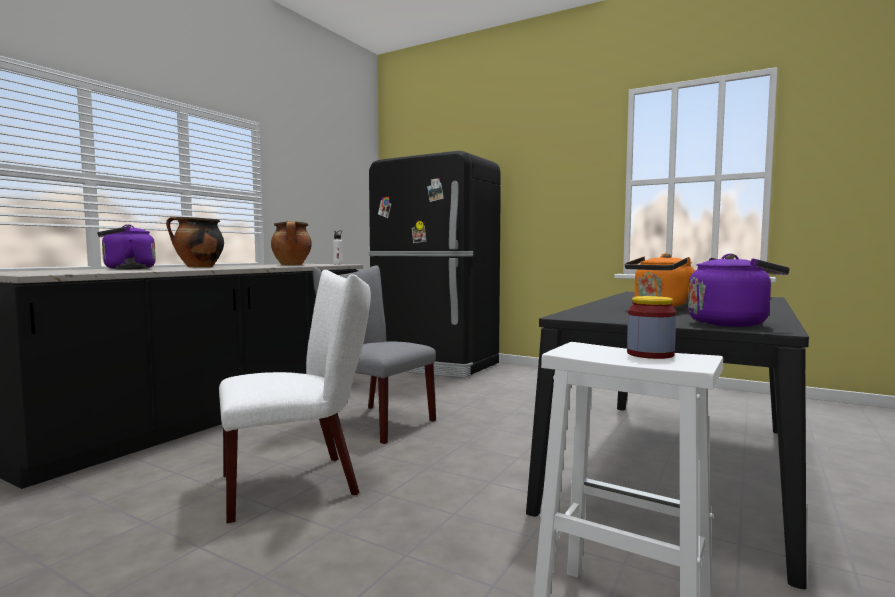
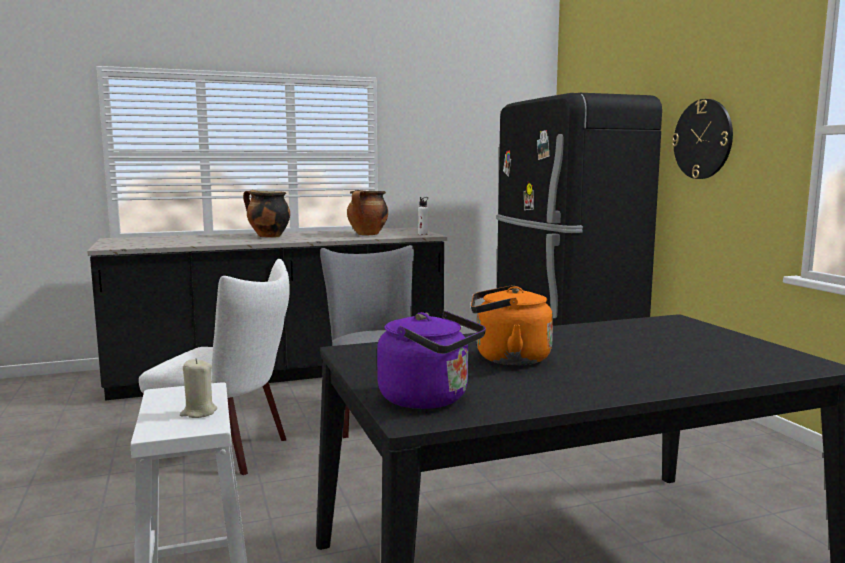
camera: 40 degrees right, 5 degrees up
purple kettle [97,224,156,269] -> none
jar [627,296,676,359] -> beige candle [180,358,217,418]
none -> wall clock [672,99,733,179]

